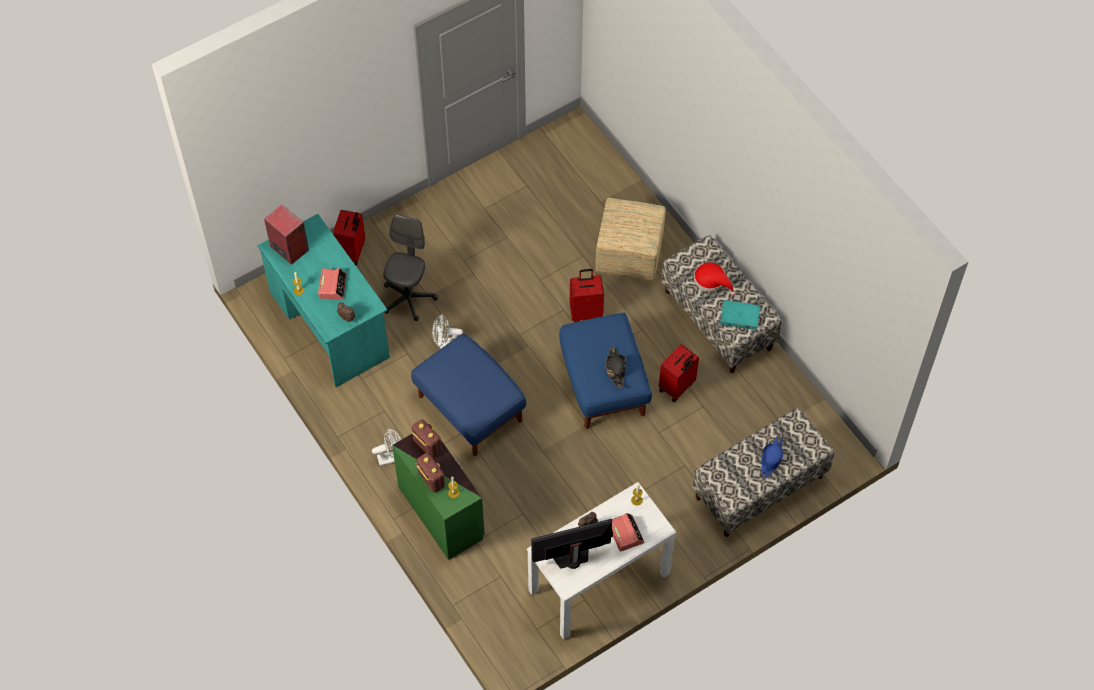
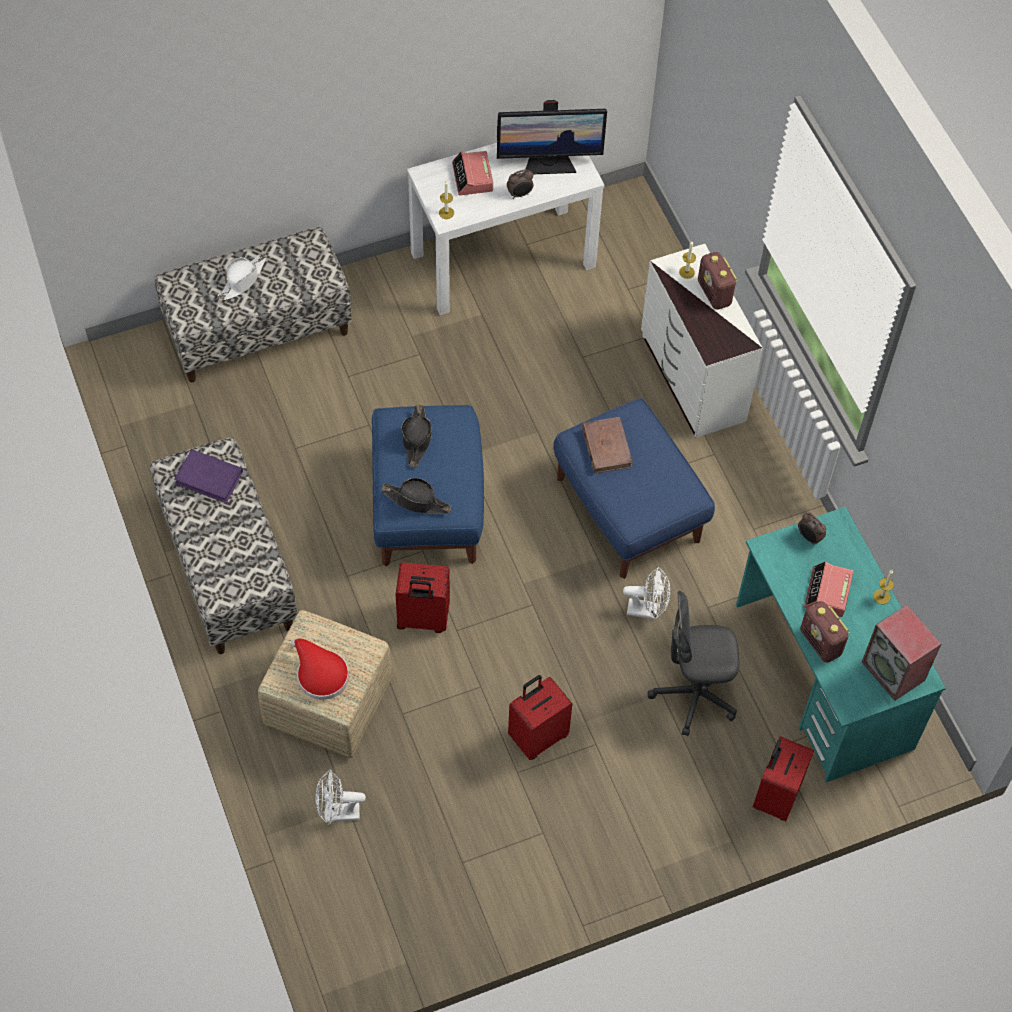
camera: 170 degrees left, 0 degrees up
white fan [372,428,401,466] -> white fan moved to [315,769,366,825]
grey office chair [383,214,438,321] -> grey office chair turned 60 degrees clockwise [648,591,739,736]
green dresser [392,424,485,560] -> white dresser [641,244,763,438]
radio [411,419,442,458] -> radio moved to [800,601,850,663]
red suitcase [659,344,699,402] -> red suitcase moved to [508,675,572,760]
red hat [694,262,735,295] -> red hat moved to [291,638,349,700]
turquoise book [720,300,761,330] -> purple book [174,449,243,503]
blue hat [761,436,784,479] -> white hat [218,254,266,300]
none -> black hat [381,478,452,514]
none -> brown book [581,417,633,473]

